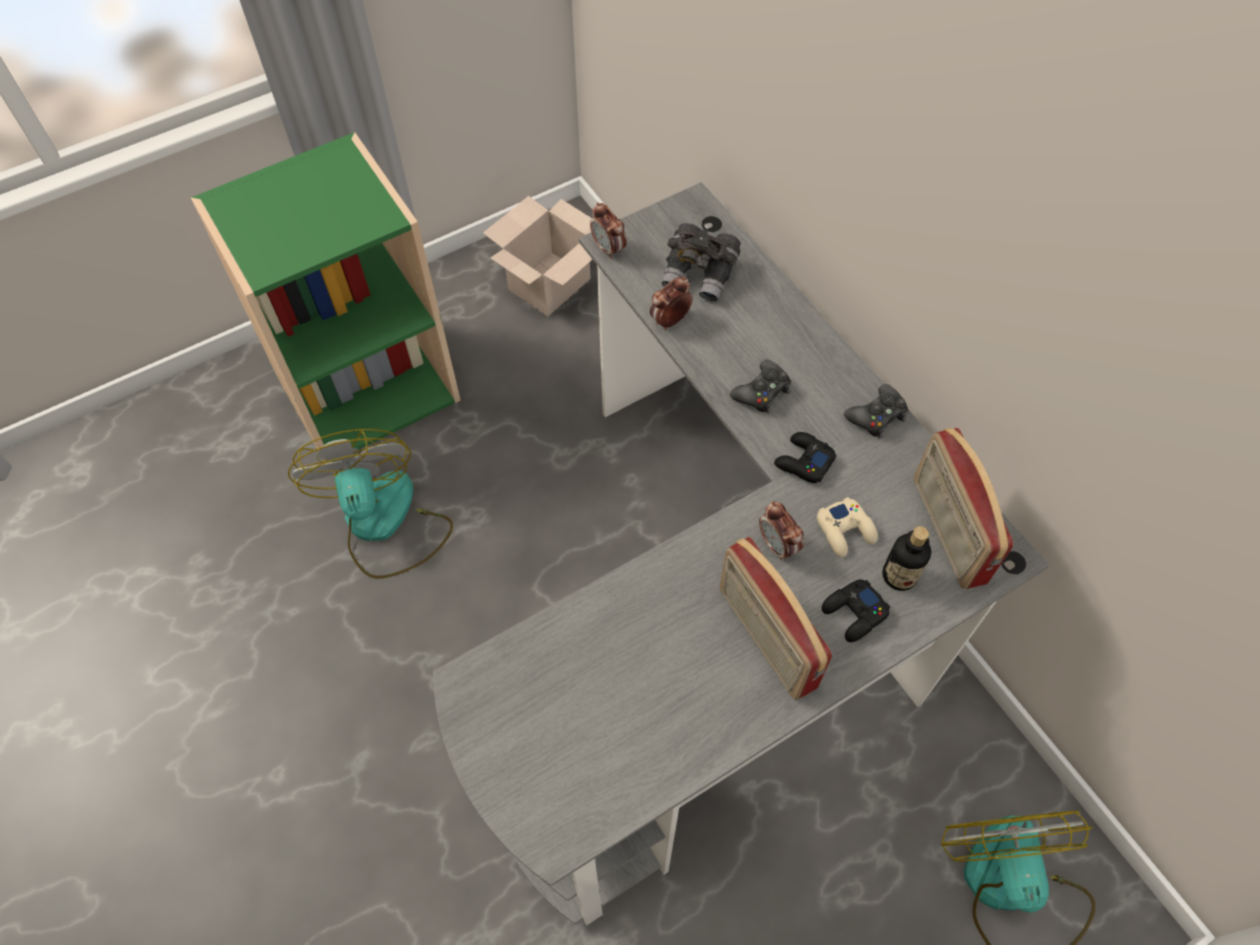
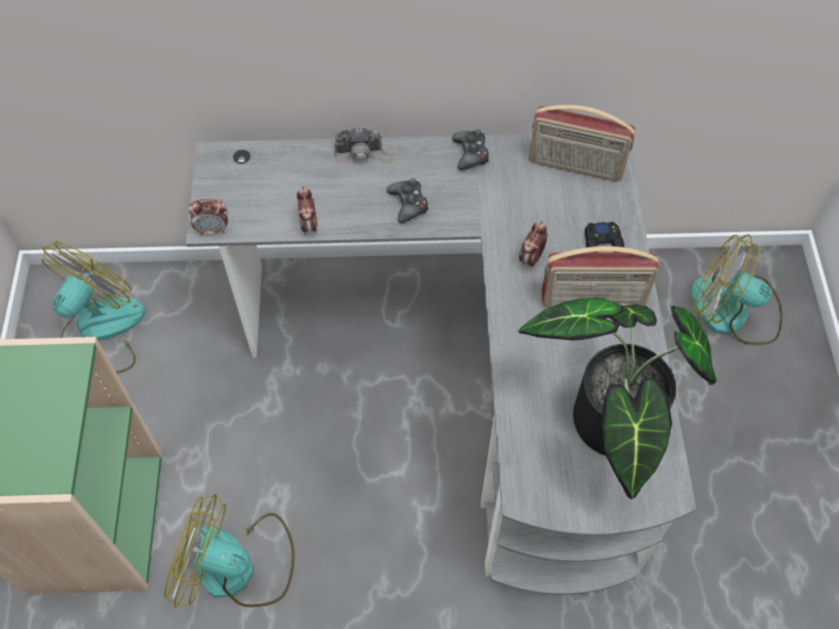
camera: 60 degrees left, 0 degrees up
cardboard box [483,196,593,316] -> fan [42,241,146,374]
grey binoculars [661,223,741,302] -> none
alarm clock [759,501,803,560] -> alarm clock turned 120 degrees clockwise [519,221,548,268]
black game controller [774,432,837,483] -> none
beige game controller [817,497,878,558] -> none
bottle [882,526,931,591] -> none
none -> camera [335,127,393,163]
none -> potted plant [518,298,717,499]

